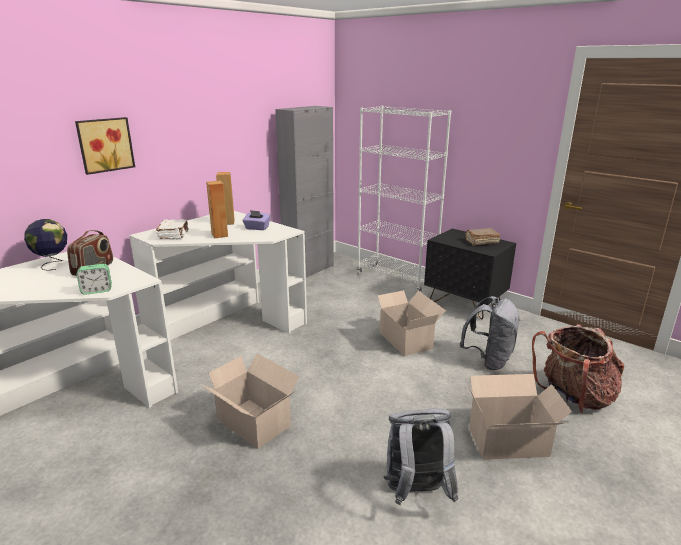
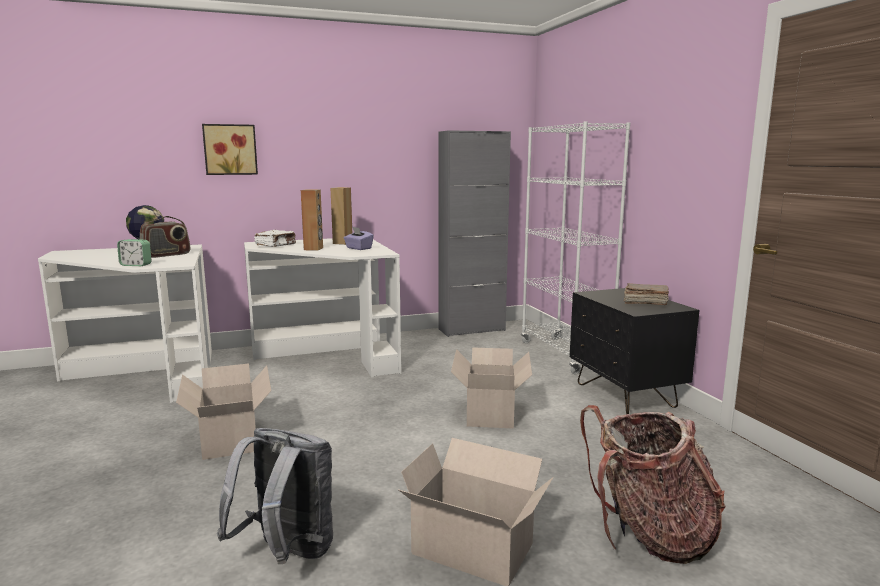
camera: 30 degrees right, 10 degrees down
grey backpack [460,296,520,370] -> none

